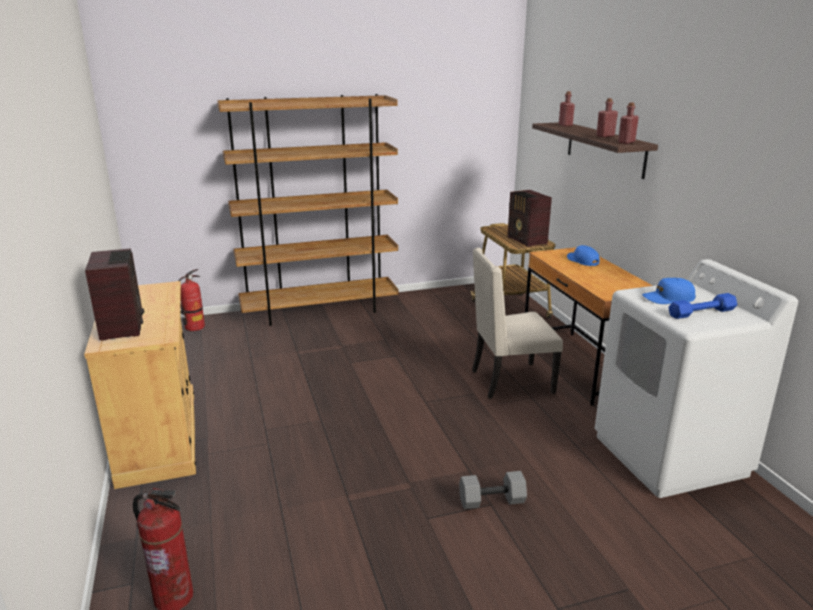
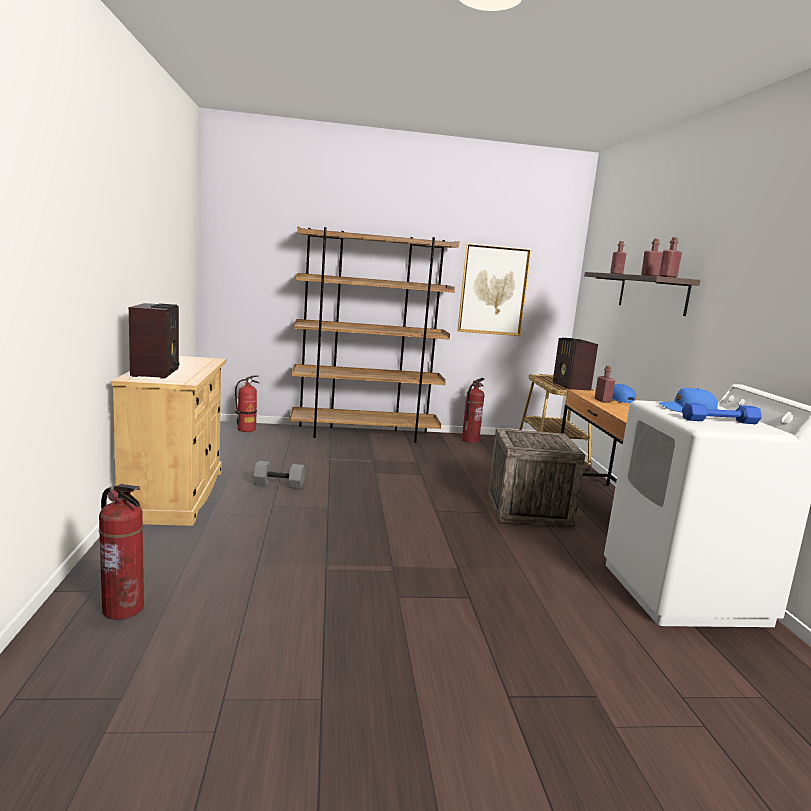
camera: 10 degrees right, 10 degrees down
grey dumbbell [459,471,527,509] -> grey dumbbell moved to [253,461,305,489]
beige chair [472,248,563,399] -> crate [488,428,585,528]
none -> picture [457,243,531,336]
none -> fire extinguisher [462,378,485,443]
none -> red bottle [595,366,615,403]

